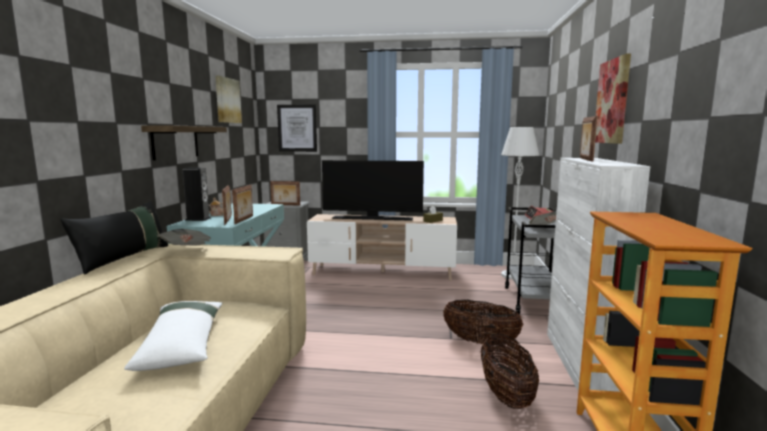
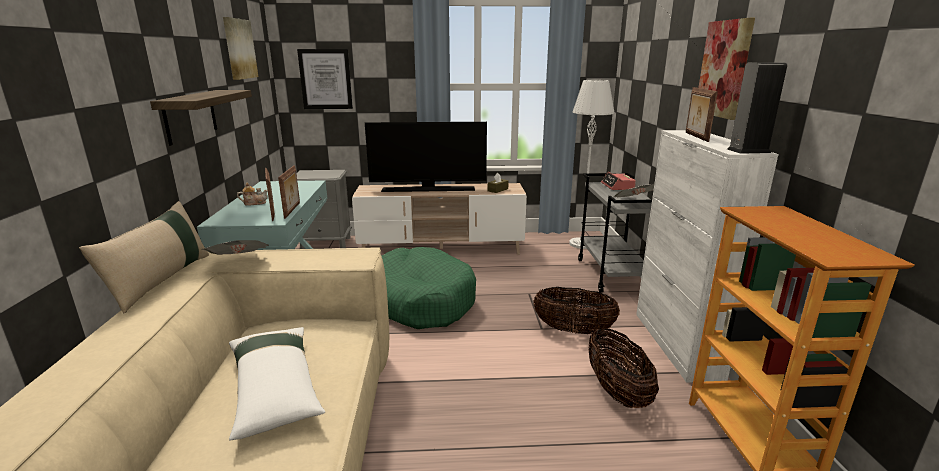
camera: 10 degrees left, 10 degrees up
black pillow [60,201,168,275] -> beige pillow [79,201,209,313]
speaker [183,168,211,221] -> speaker moved to [727,62,787,154]
picture frame [270,181,300,205] -> none
none -> green dog bed [382,247,476,329]

